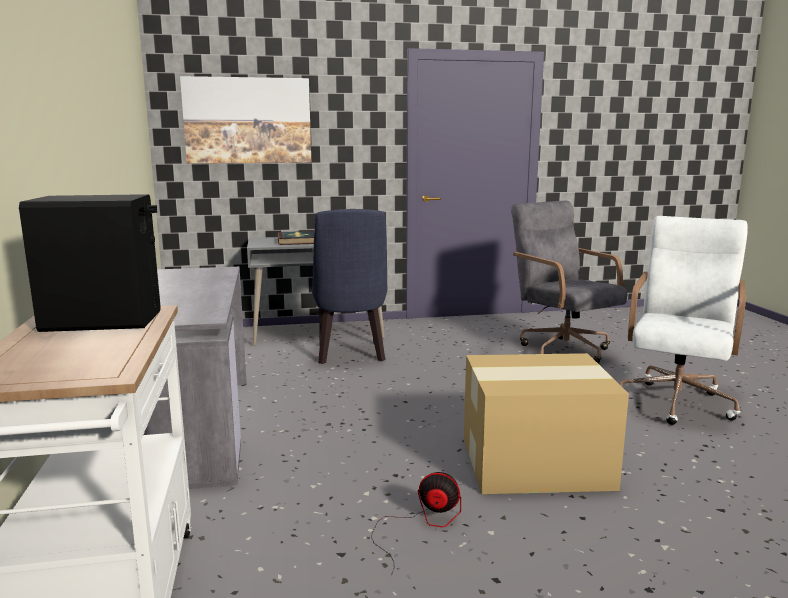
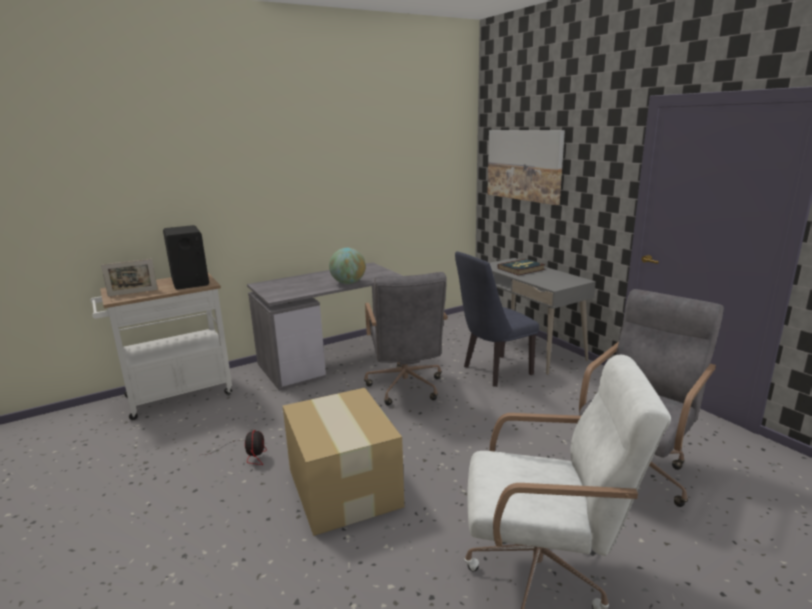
camera: 70 degrees right, 5 degrees up
none -> picture frame [101,259,158,297]
none -> globe [329,248,366,284]
none -> grey office chair [364,272,448,406]

